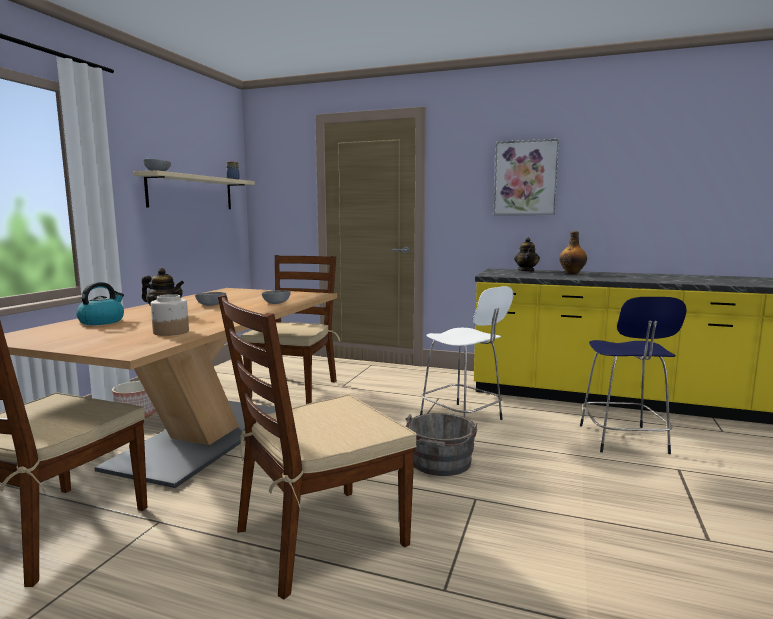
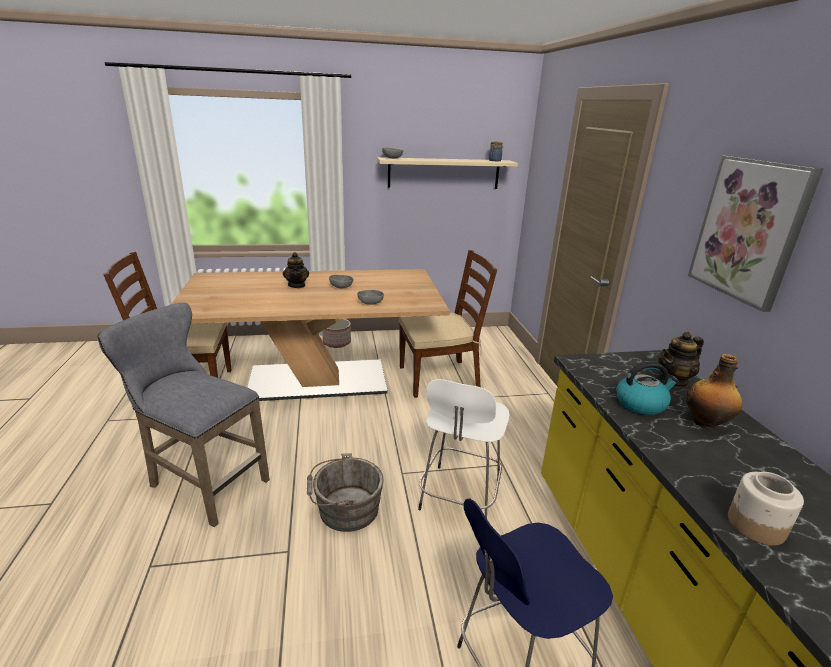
camera: 60 degrees right, 15 degrees up
kettle [76,282,124,325] -> kettle moved to [616,361,679,415]
jar [151,294,189,336] -> jar moved to [728,472,804,546]
brown chair [218,295,417,599] -> grey stool [98,302,270,527]

